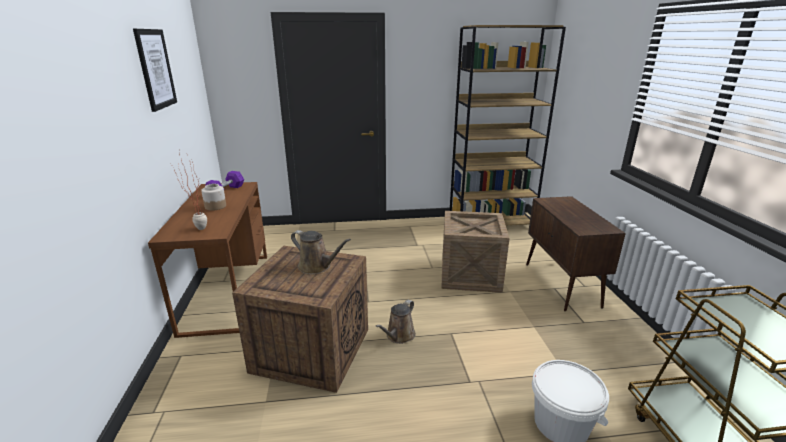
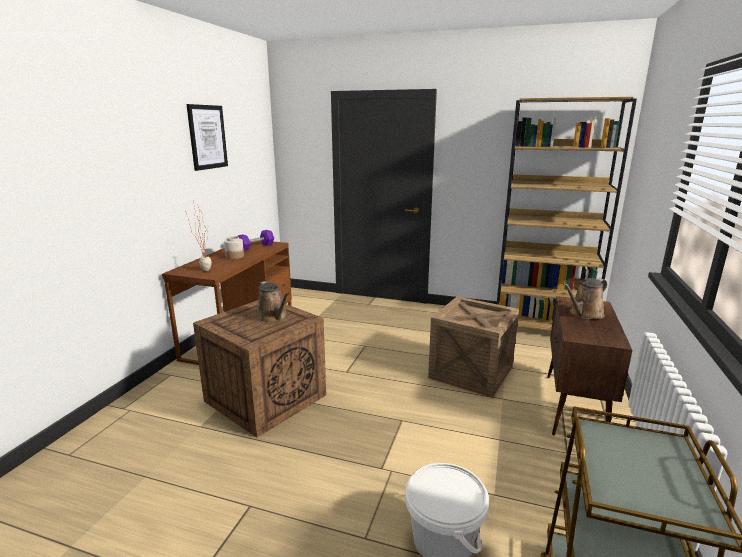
camera: 25 degrees right, 5 degrees down
brown watering can [375,300,416,344] -> brown watering can moved to [563,278,607,319]

